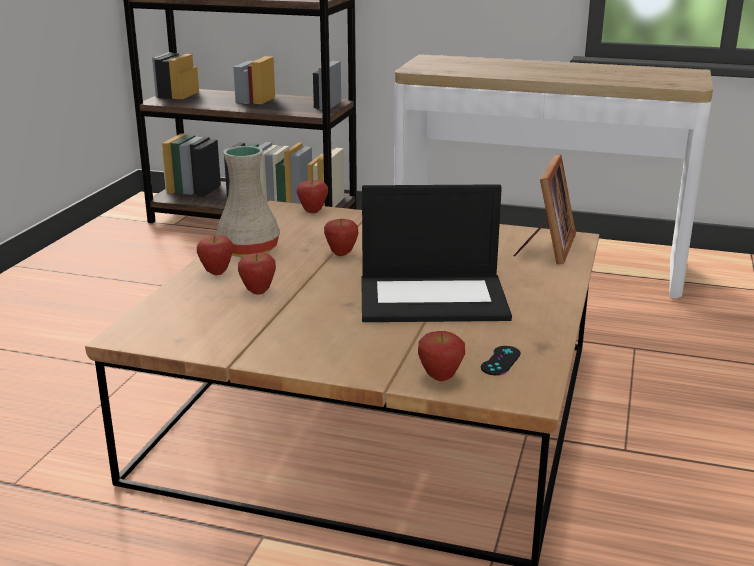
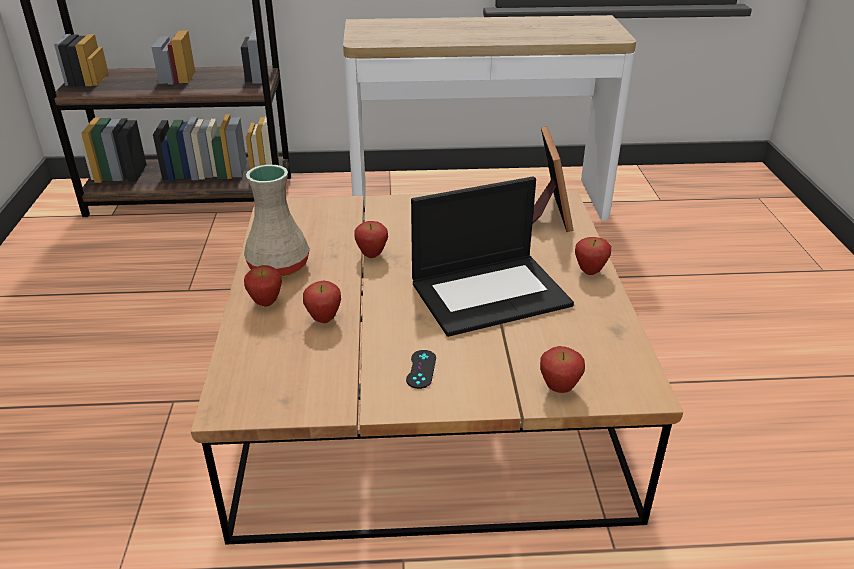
camera: 20 degrees left, 10 degrees up
apple [297,180,328,213] -> apple moved to [575,237,611,275]
black game controller [481,346,521,375] -> black game controller moved to [406,350,436,389]

